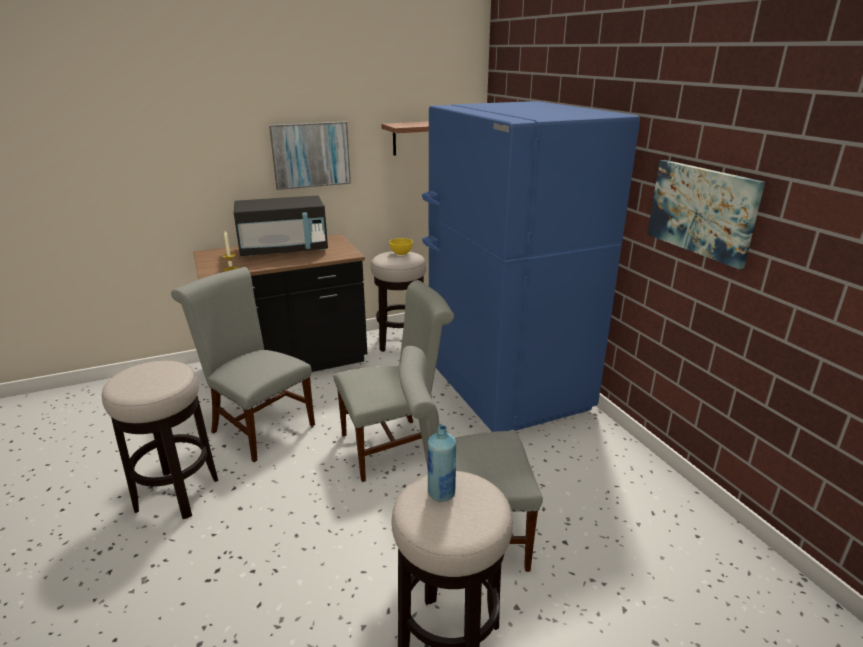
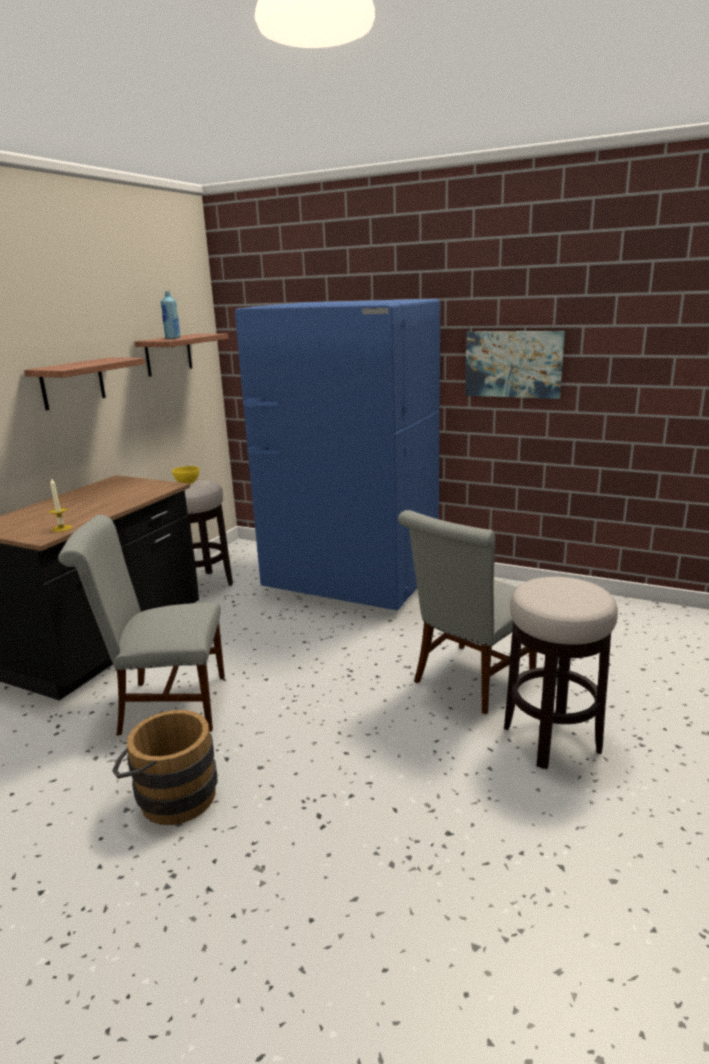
camera: 40 degrees left, 5 degrees down
stool [102,361,218,519] -> brown bucket [112,710,218,825]
black microwave [234,196,328,257] -> none
picture [269,122,351,190] -> shelf [24,357,146,410]
grey chair [334,280,454,482] -> none
blue bottle [428,425,456,502] -> blue bottle moved to [161,291,180,339]

